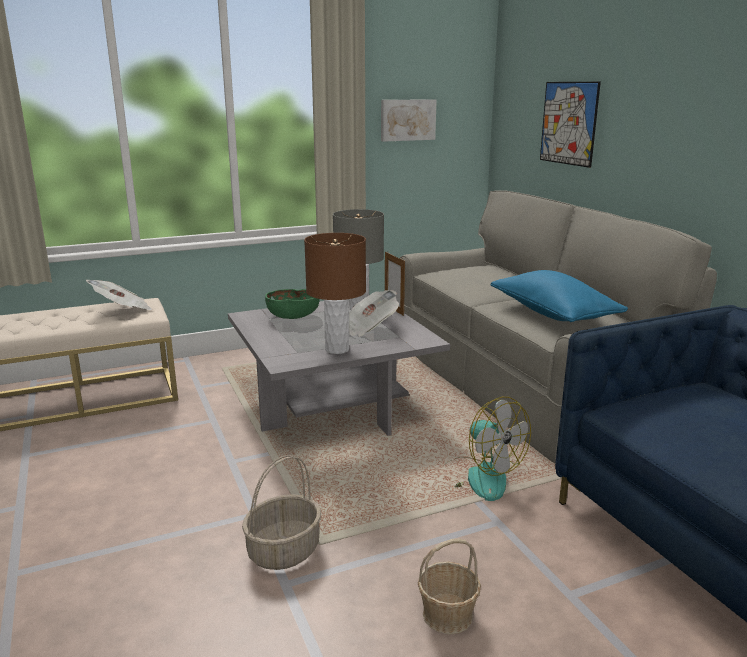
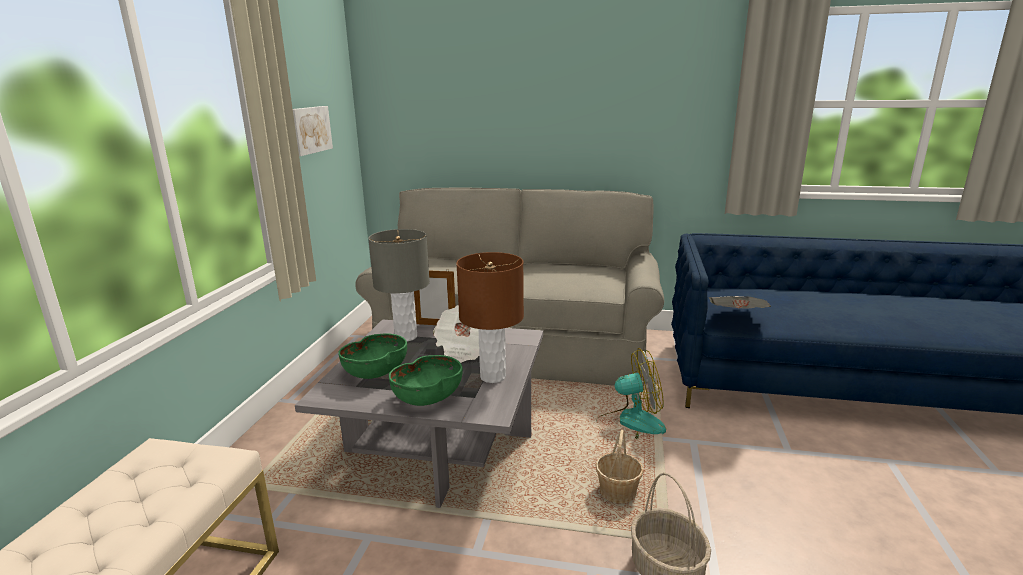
camera: 55 degrees left, 0 degrees up
newspaper [86,280,152,310] -> newspaper moved to [708,296,771,309]
basket [418,539,481,634] -> basket moved to [596,430,644,503]
blue pillow [490,270,628,322] -> none
picture [540,82,601,168] -> none
none -> green bowl [389,355,463,406]

